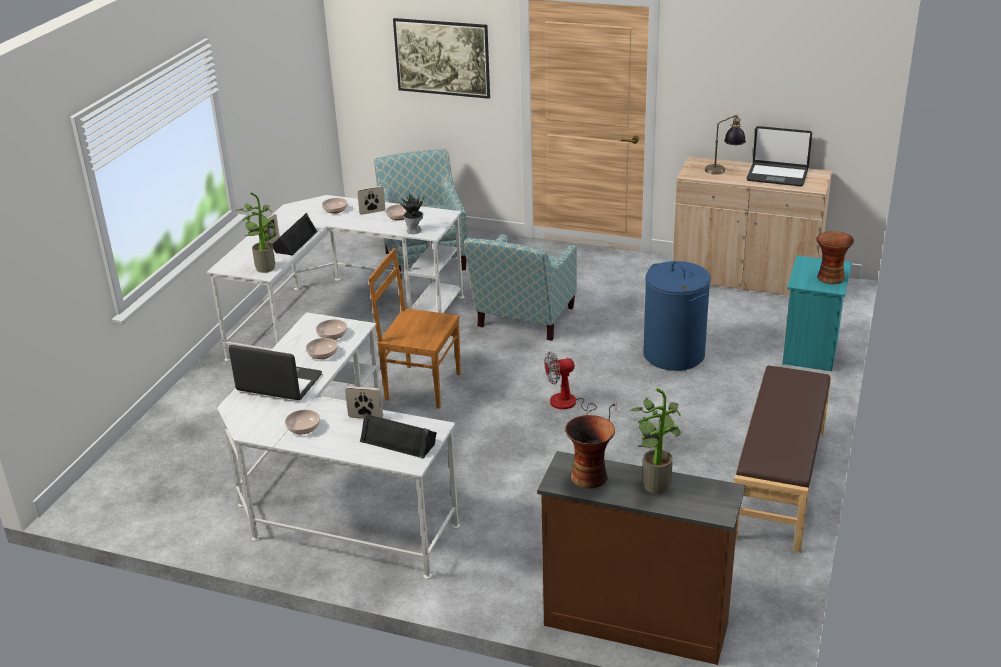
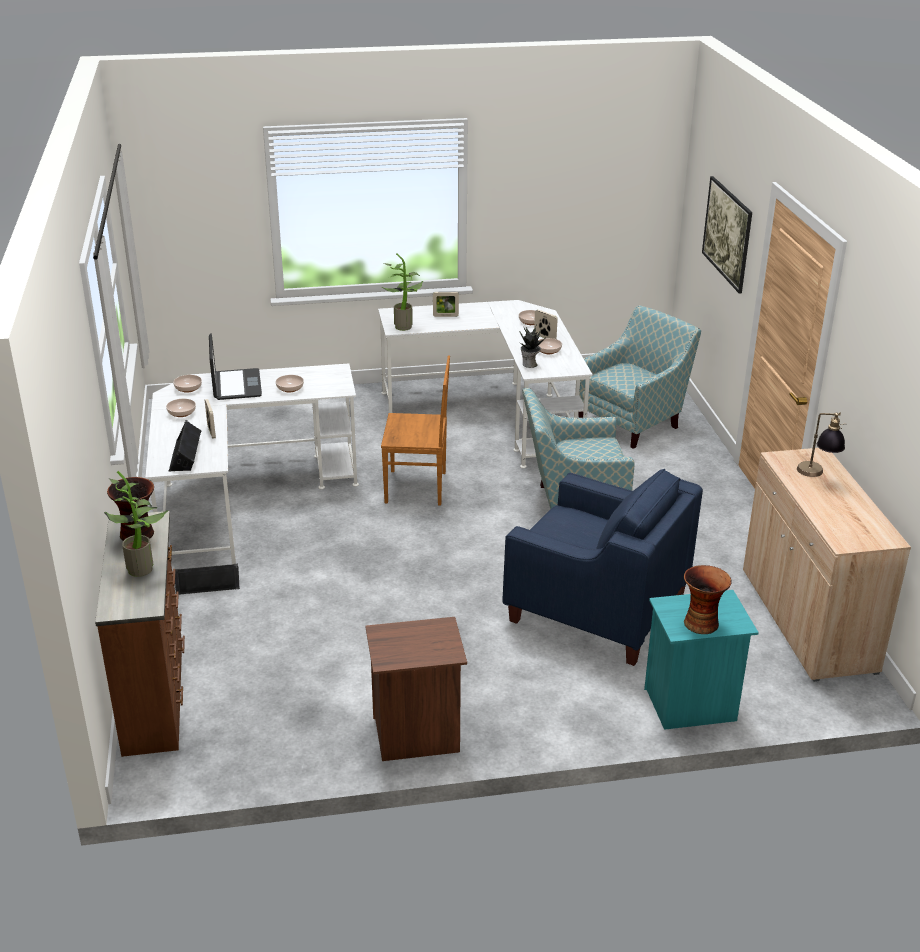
camera: 60 degrees right, 0 degrees up
black speaker [272,213,318,256] -> black speaker moved to [175,564,240,595]
bowl [316,319,347,340] -> bowl moved to [173,375,202,393]
brown chair [368,248,461,409] -> brown chair turned 105 degrees clockwise [381,356,450,505]
fan [544,352,616,420] -> none
blue laundry basket [643,261,711,371] -> blue armchair [502,469,703,666]
brown bench [734,366,831,552] -> brown nightstand [365,617,467,761]
laptop [747,126,812,186] -> none

